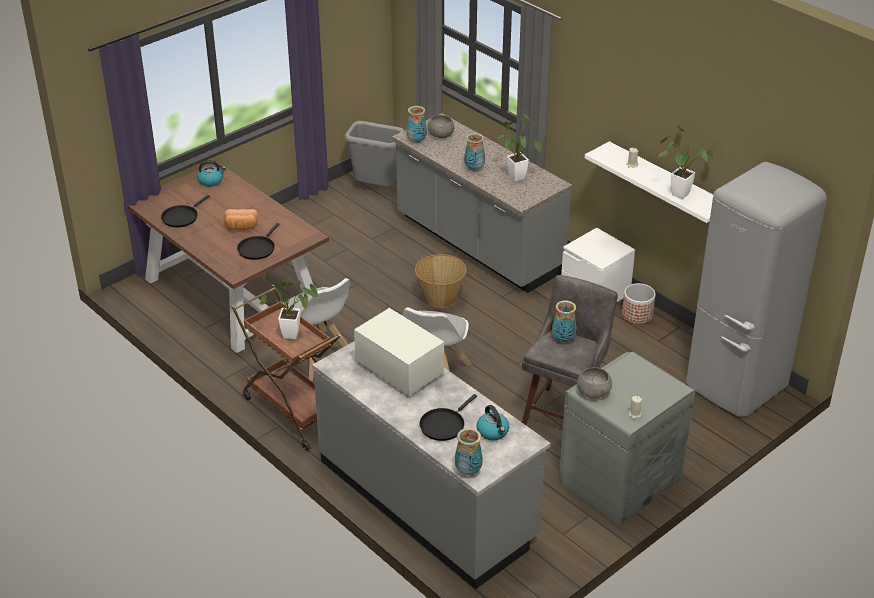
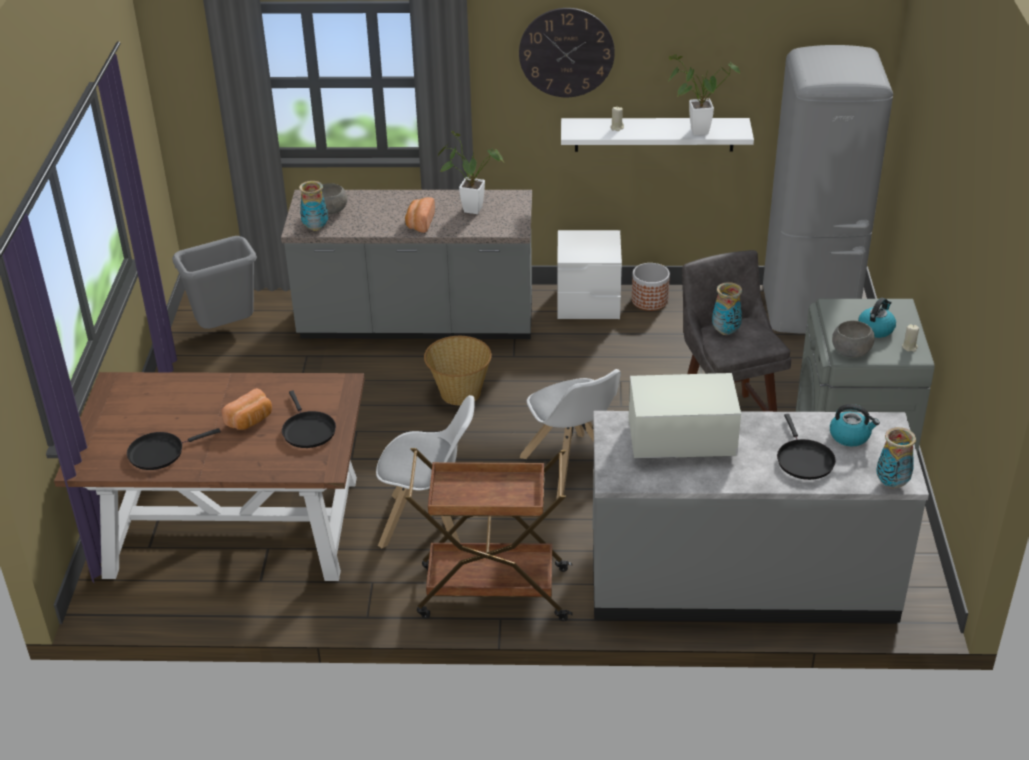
camera: 45 degrees left, 0 degrees up
black frying pan [161,195,210,227] -> black frying pan turned 75 degrees clockwise [127,428,221,470]
kettle [197,160,226,187] -> kettle moved to [858,298,896,338]
potted plant [259,274,319,339] -> none
vase [464,133,485,171] -> bread [405,197,435,233]
none -> wall clock [519,8,615,97]

